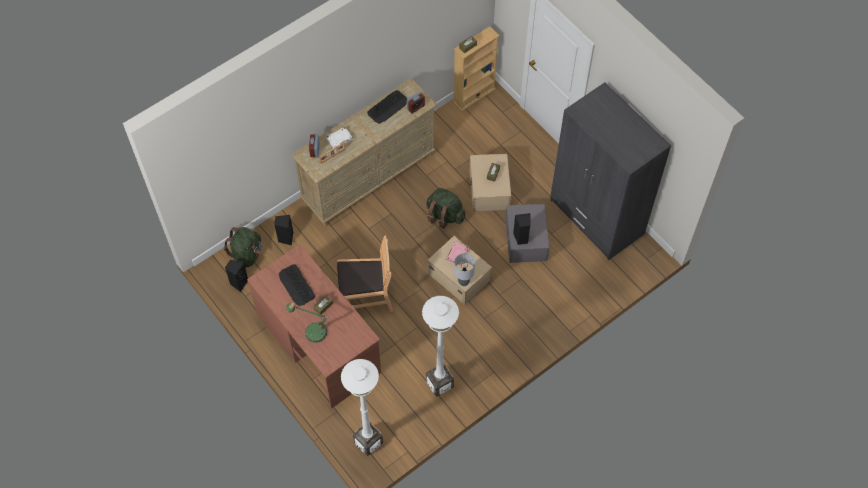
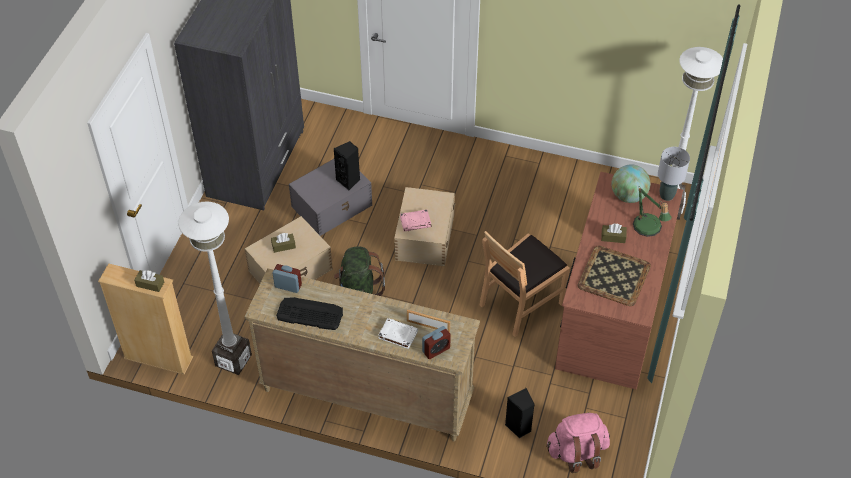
camera: 125 degrees left, 10 degrees down
green backpack [224,227,262,269] -> pink backpack [546,413,610,473]
black speaker [225,260,248,292] -> none
keyboard [279,265,315,306] -> tray [577,246,651,306]
brown chair [337,235,393,312] -> brown chair turned 90 degrees counterclockwise [480,231,570,337]
white floor lamp [422,296,459,397] -> white floor lamp moved to [178,202,252,375]
grey table lamp [454,253,475,286] -> grey table lamp moved to [658,147,690,201]
none -> globe [611,164,650,203]

